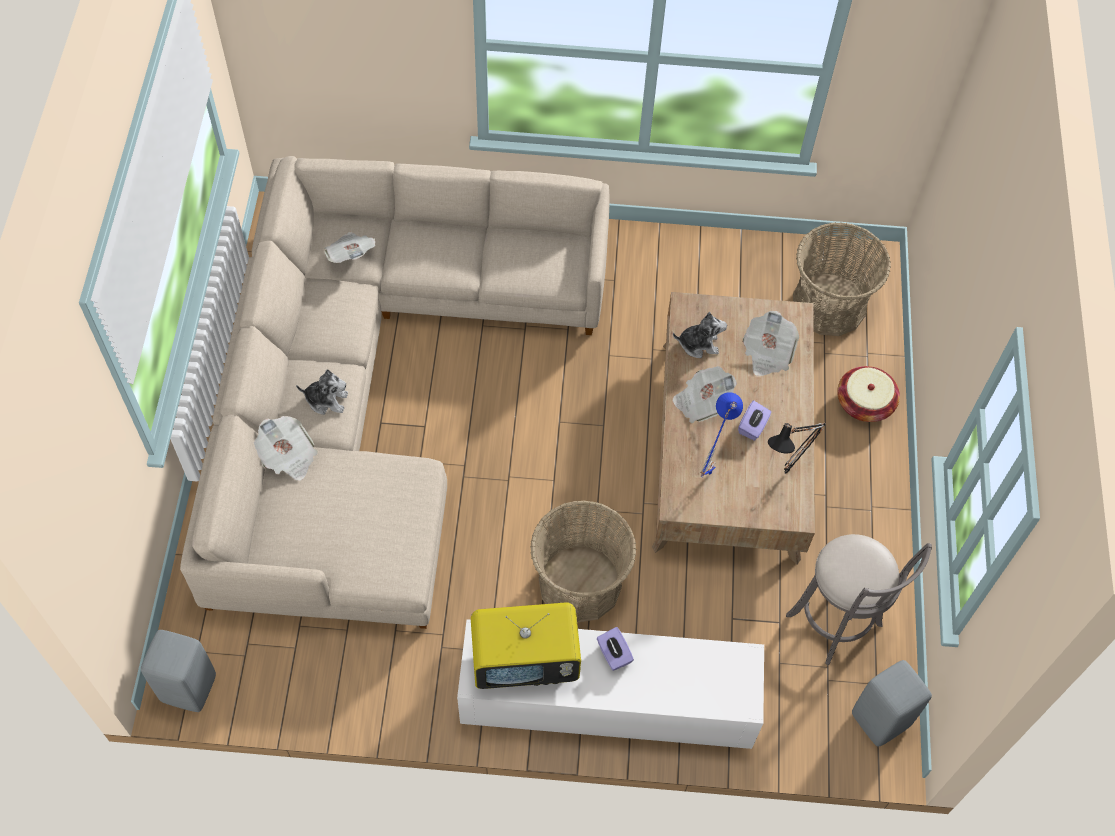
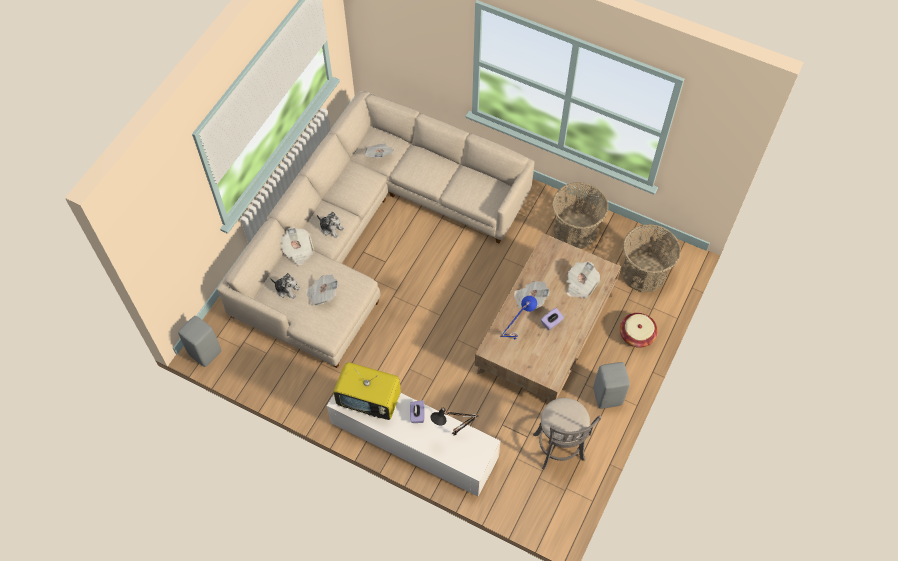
camera: 25 degrees right, 0 degrees up
basket [530,500,636,622] -> basket moved to [552,182,608,249]
plush toy [673,312,727,358] -> plush toy moved to [271,273,300,299]
black table lamp [768,423,826,474] -> black table lamp moved to [430,408,478,436]
grey stool [852,660,932,747] -> grey stool moved to [593,362,630,409]
none -> newspaper [305,274,339,306]

